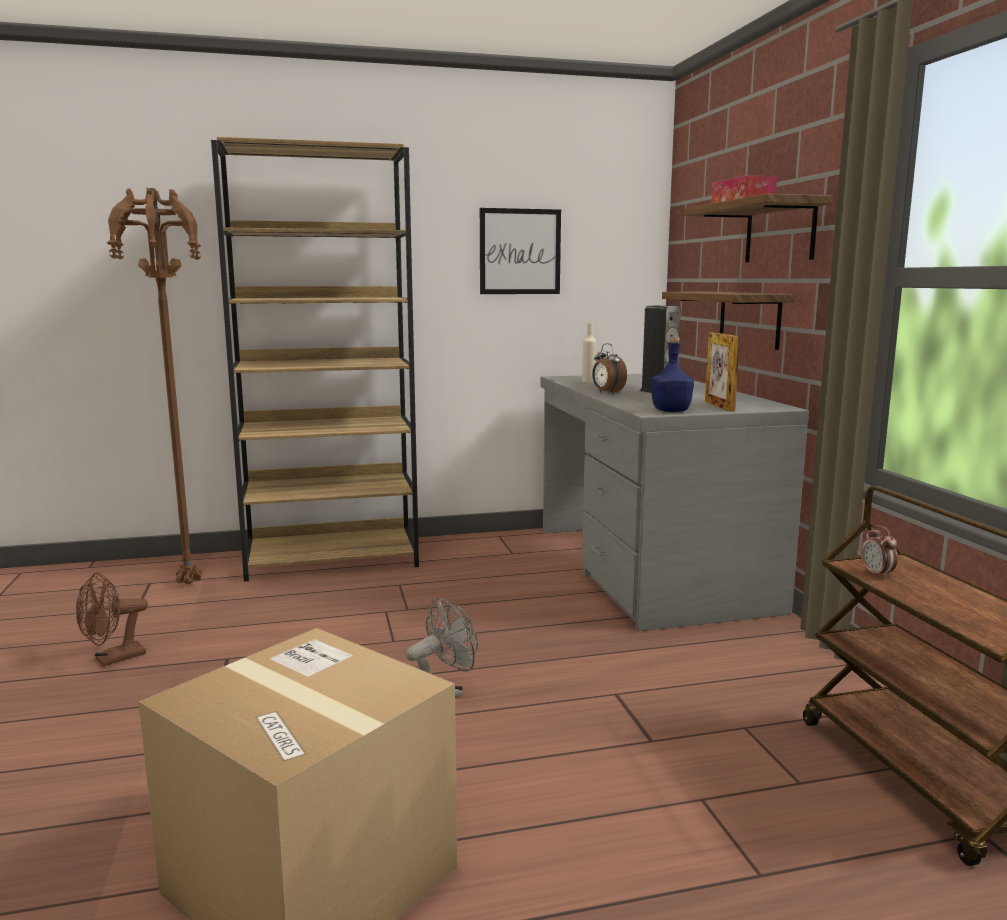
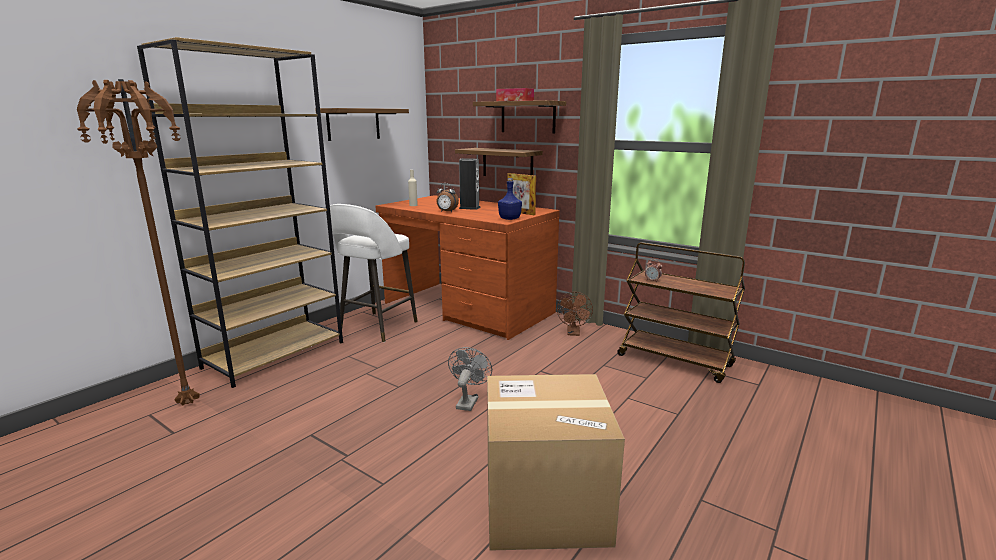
camera: 40 degrees left, 5 degrees up
brown fan [76,573,148,666] -> brown fan moved to [557,292,593,336]
picture [480,208,561,294] -> shelf [315,108,409,141]
grey desk [540,374,809,631] -> brown desk [376,195,560,340]
none -> white stool [330,204,418,342]

